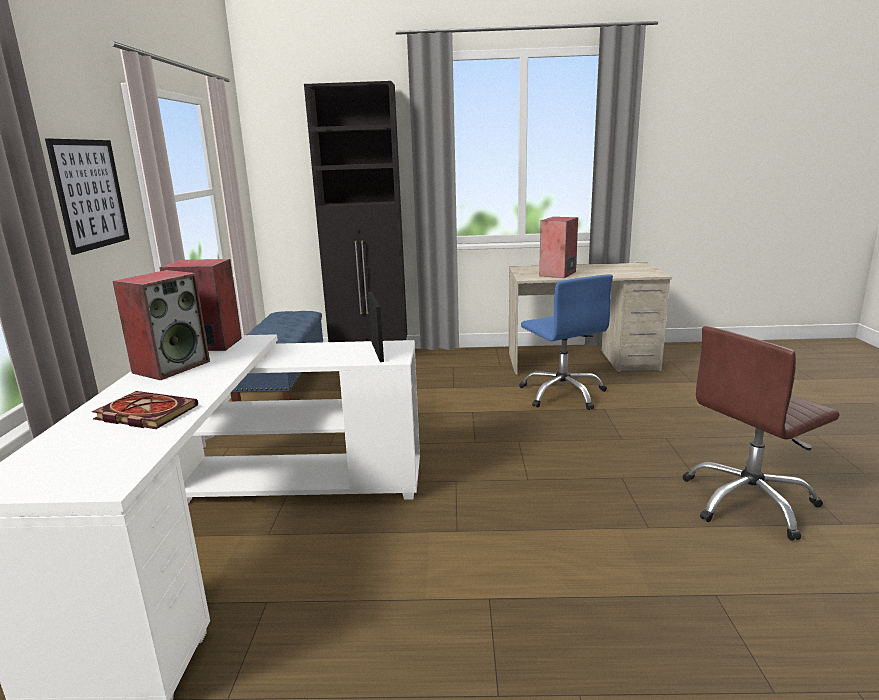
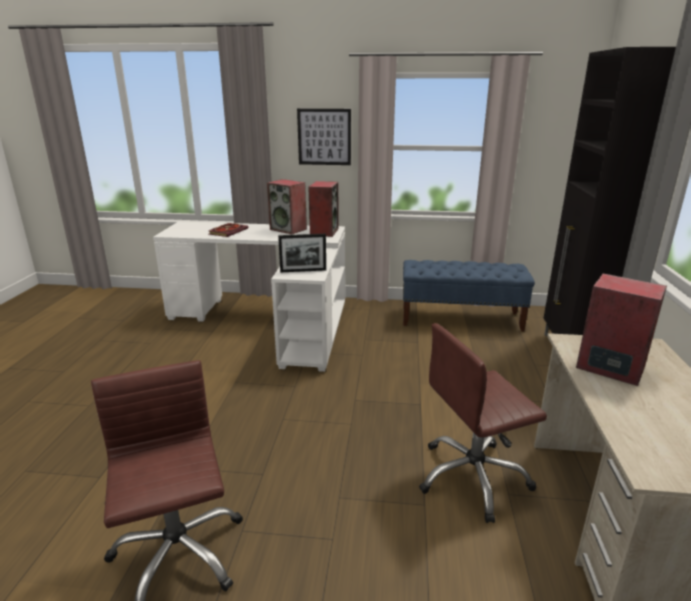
camera: 95 degrees right, 5 degrees up
blue office chair [519,274,613,410] -> brown office chair [419,323,547,523]

